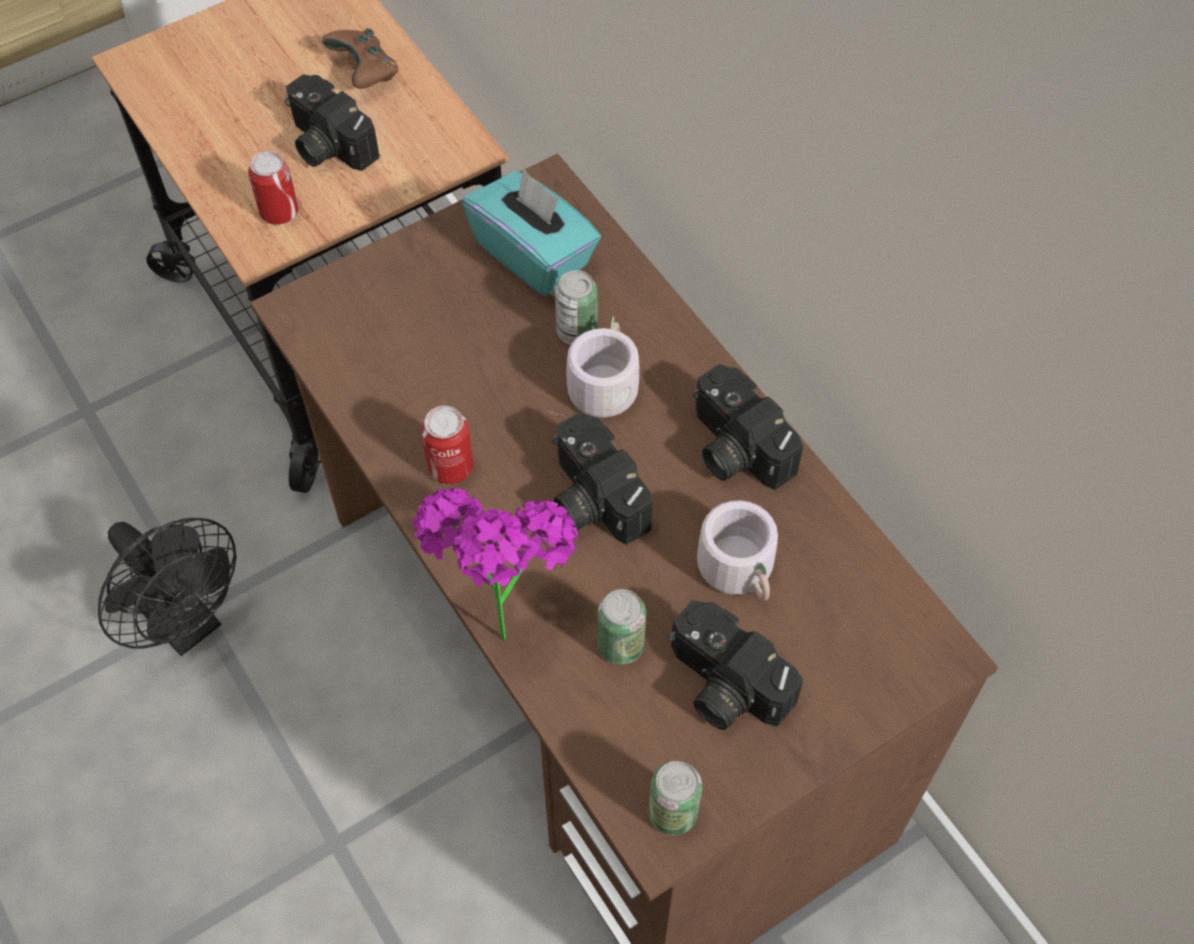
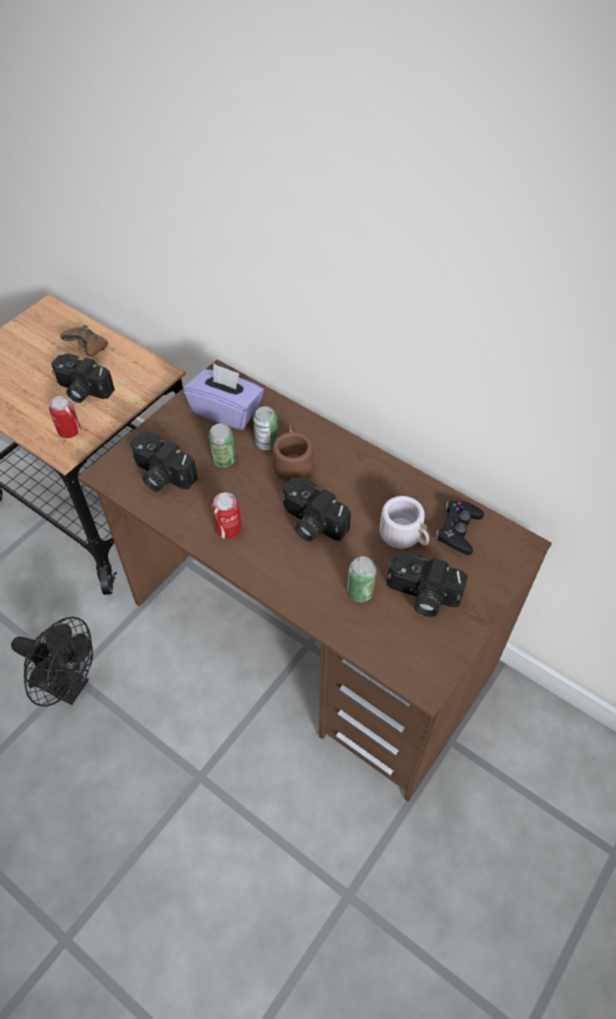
camera: 20 degrees left, 5 degrees down
potted plant [413,488,578,641] -> none
turquoise tissue box [462,168,601,296] -> purple tissue box [184,363,264,430]
grey mug [549,316,639,418] -> brown mug [273,425,313,487]
can [649,761,702,835] -> can moved to [209,423,235,468]
camera [692,364,803,490] -> camera moved to [130,432,198,492]
none -> black game controller [435,501,484,555]

